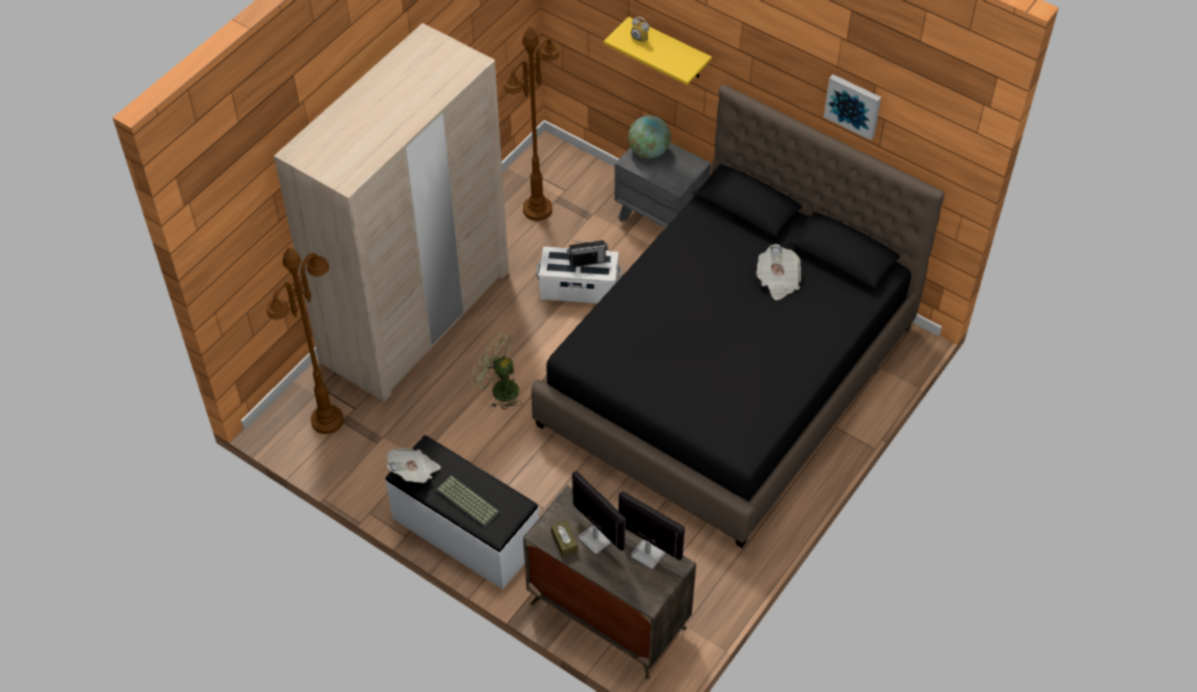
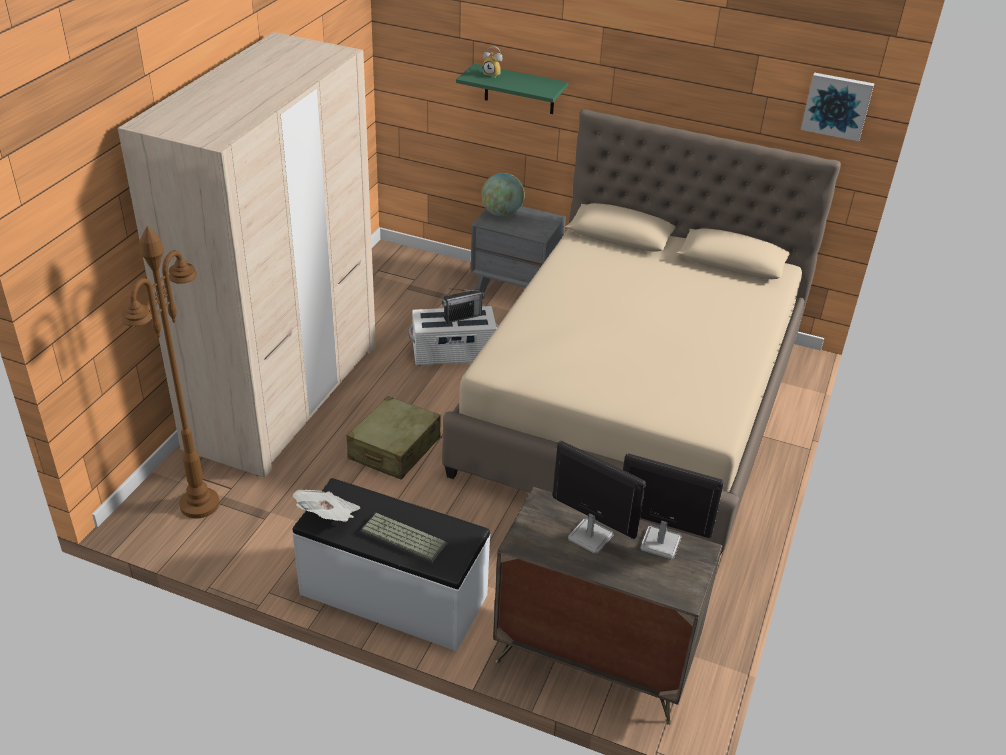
camera: 15 degrees left, 15 degrees down
green fan [471,333,522,410] -> beige suitcase [347,396,441,480]
brown floor lamp [503,27,560,221] -> none
black bed [531,84,945,548] -> beige bed [442,109,841,556]
brown tissue box [551,520,578,557] -> none
yellow shelf [604,17,712,85] -> green shelf [456,64,568,114]
newspaper [756,244,801,300] -> none
picture [824,74,881,140] -> picture moved to [801,73,874,141]

